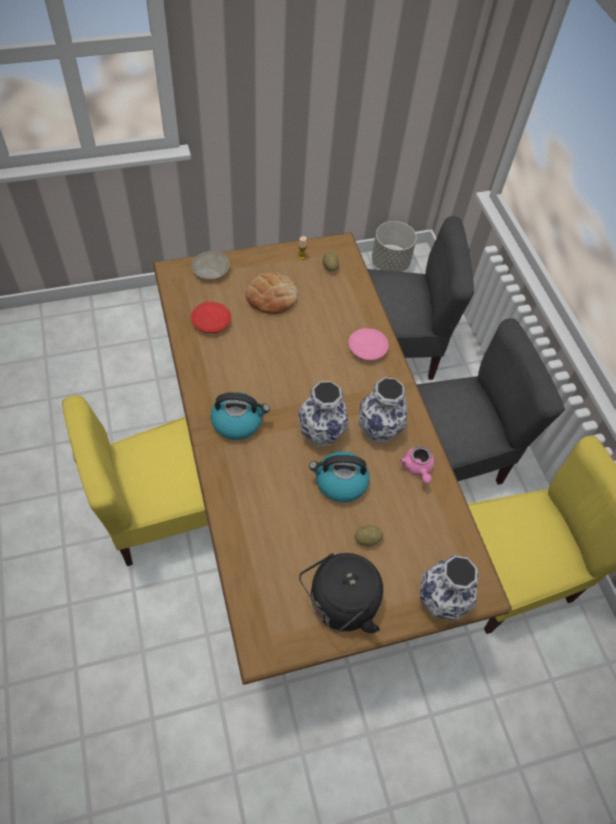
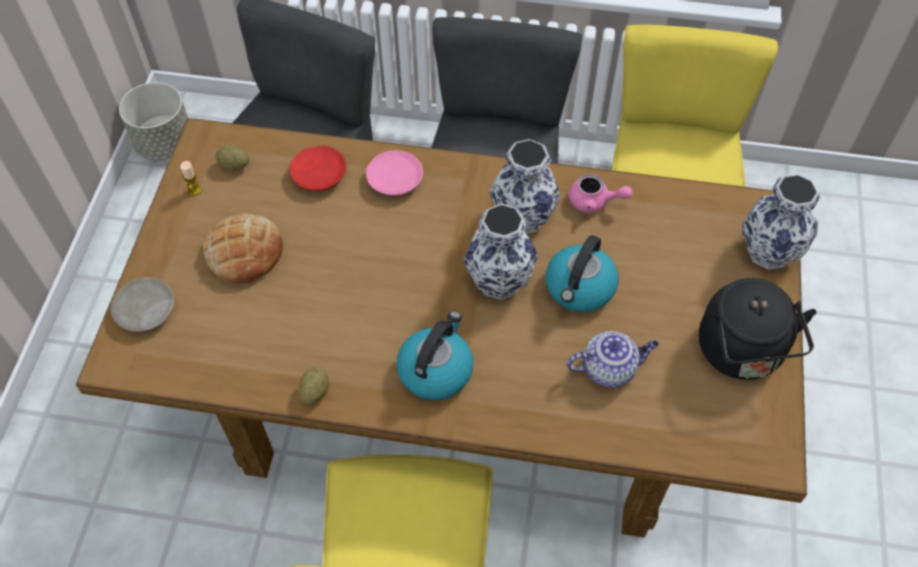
camera: 60 degrees left, 0 degrees up
red plate [191,302,231,333] -> red plate moved to [289,146,347,191]
potato [354,525,383,547] -> potato moved to [299,367,329,404]
none -> teapot [567,331,659,388]

